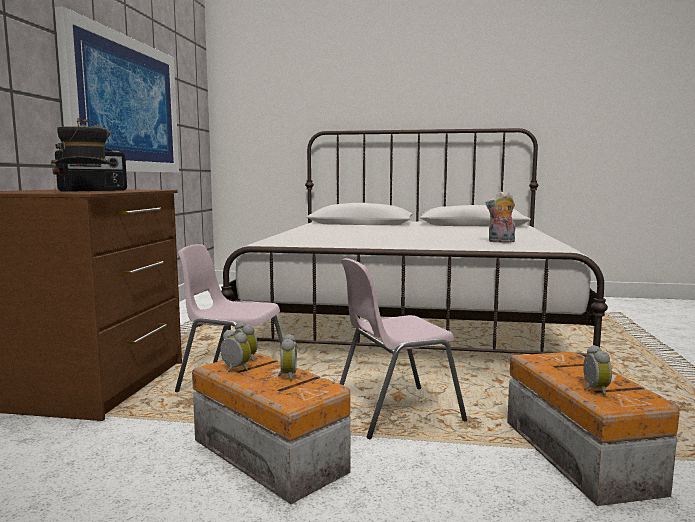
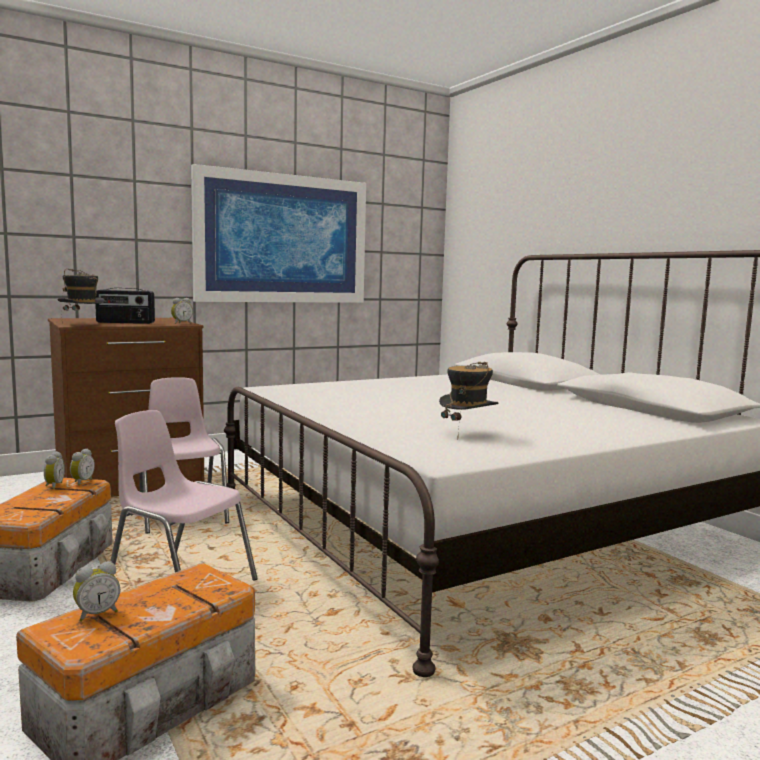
camera: 50 degrees right, 0 degrees up
alarm clock [278,334,297,381] -> alarm clock moved to [171,298,193,324]
plush toy [486,191,515,243] -> hat [439,362,498,436]

